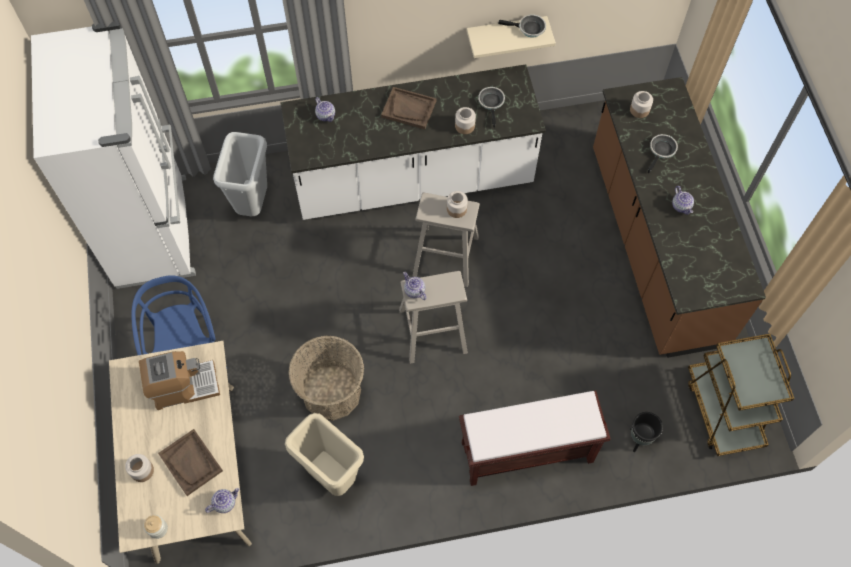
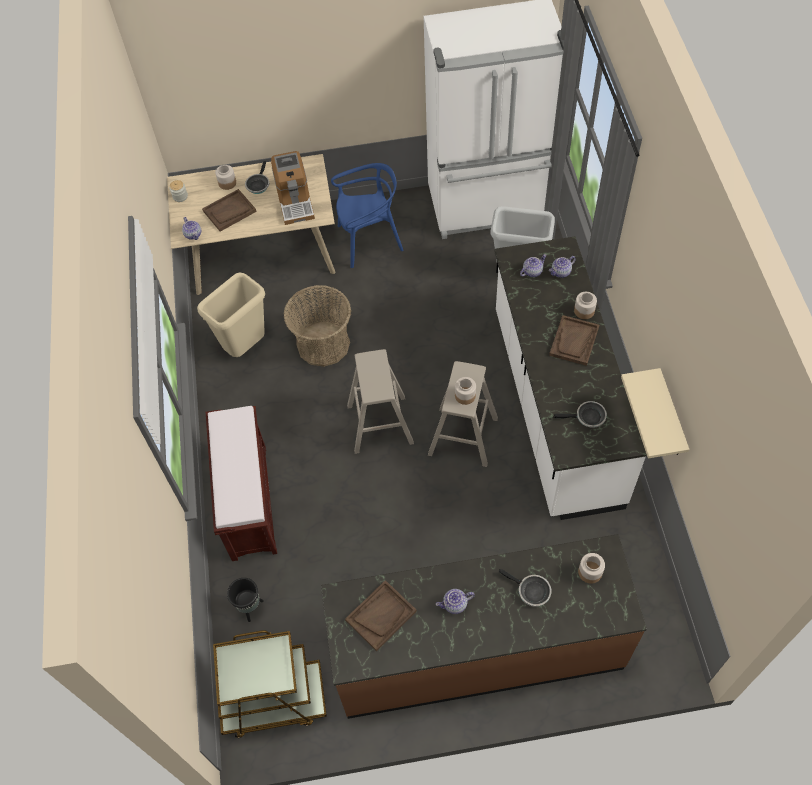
camera: 95 degrees right, 5 degrees down
teapot [403,272,427,300] -> teapot moved to [520,254,547,277]
jar [455,107,476,134] -> jar moved to [574,292,597,319]
frying pan [498,15,546,37] -> frying pan moved to [245,161,269,194]
none -> brown tray [345,580,417,651]

